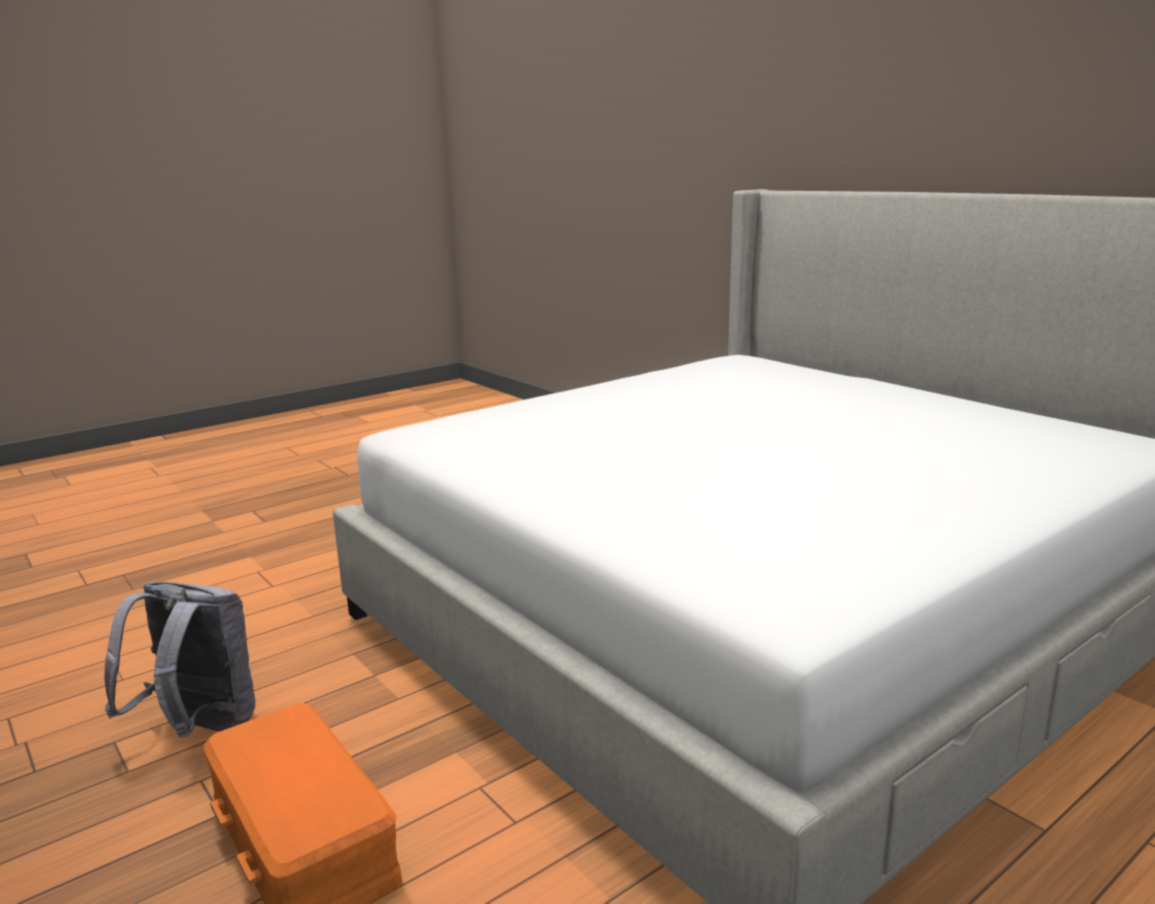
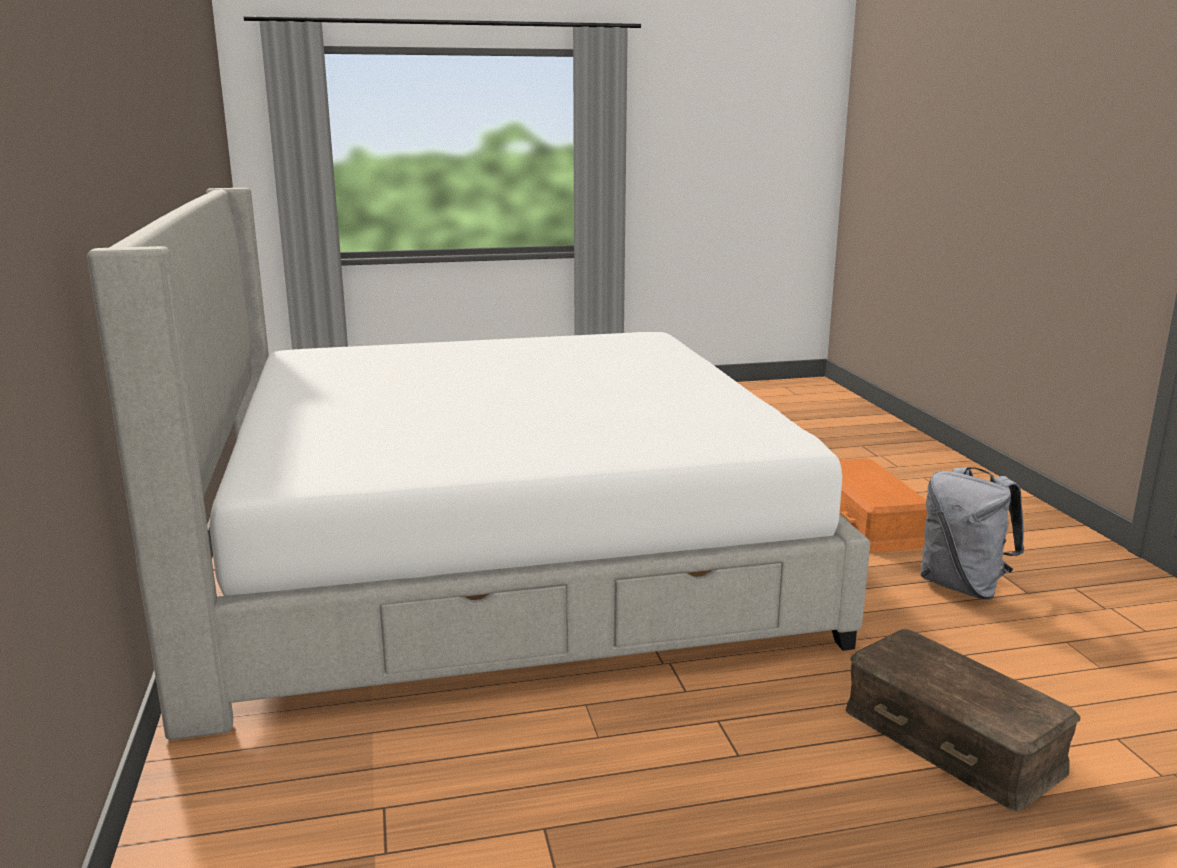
camera: 155 degrees left, 0 degrees up
none -> brown storage box [845,629,1080,812]

